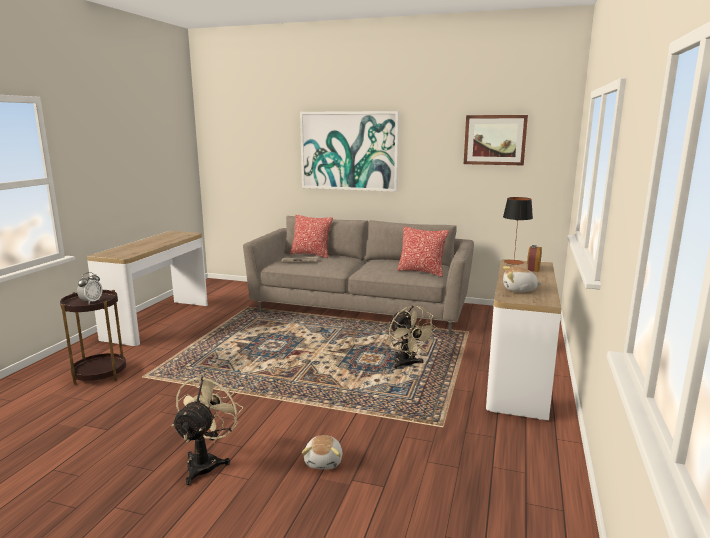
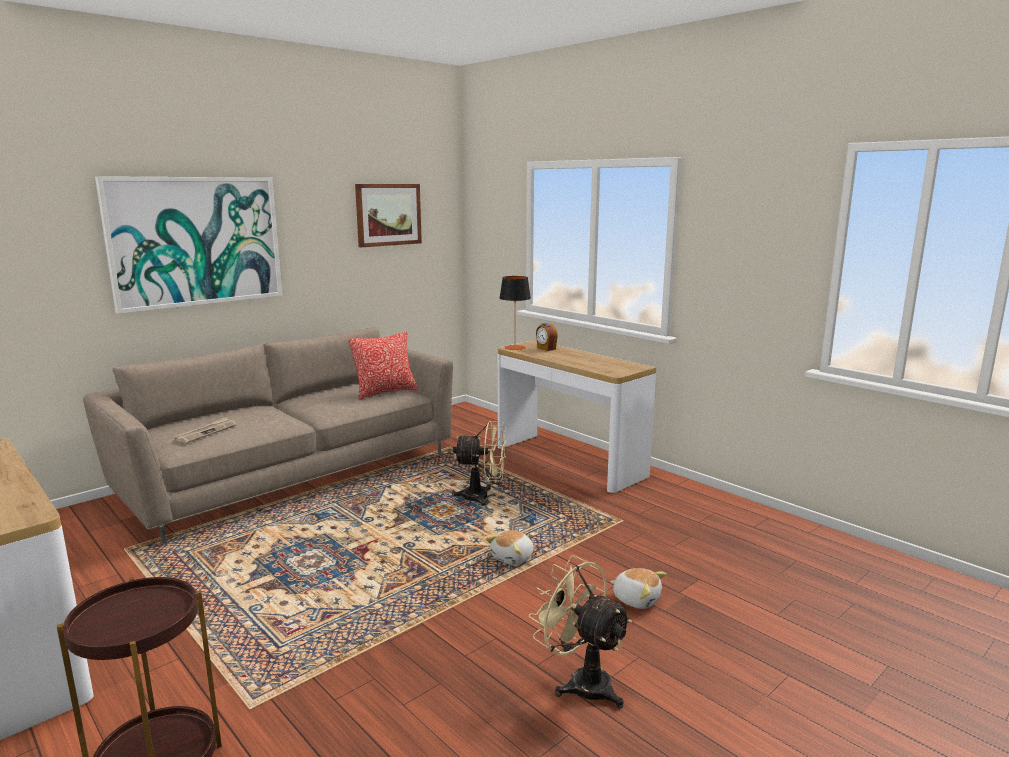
camera: 60 degrees left, 0 degrees up
alarm clock [77,272,103,304] -> none
pillow [290,215,333,258] -> none
plush toy [503,266,542,292] -> plush toy moved to [485,530,534,565]

